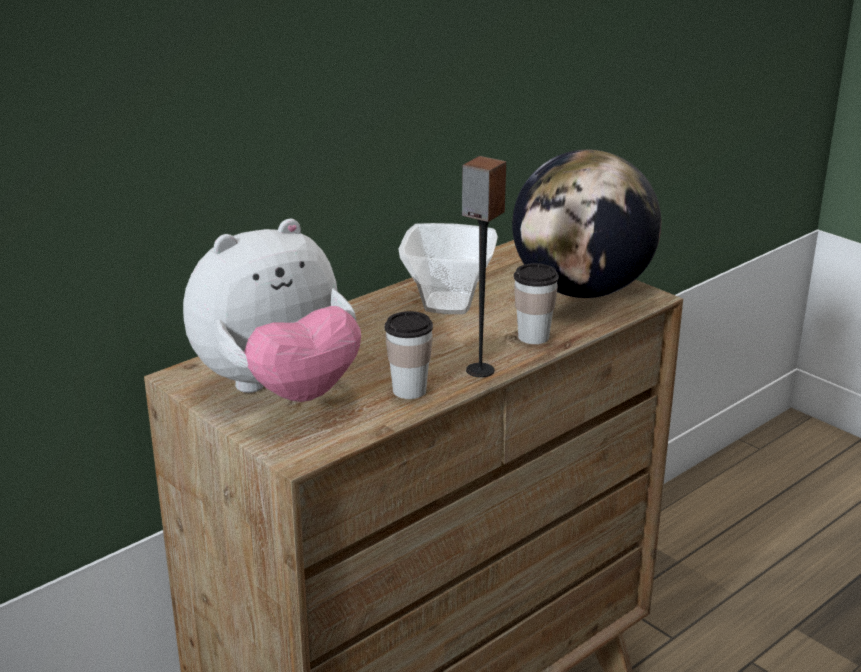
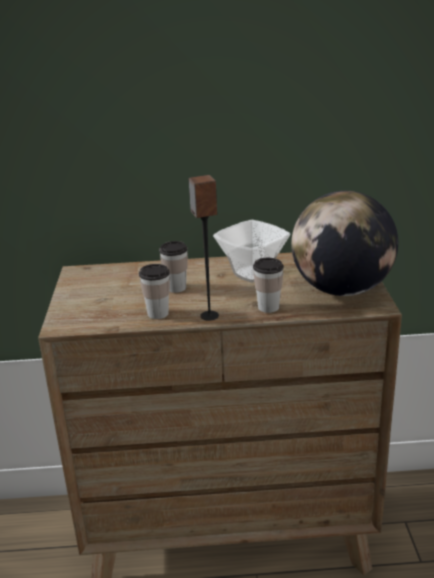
camera: 40 degrees right, 0 degrees up
plush toy [183,219,361,402] -> none
none -> cup [159,241,188,293]

